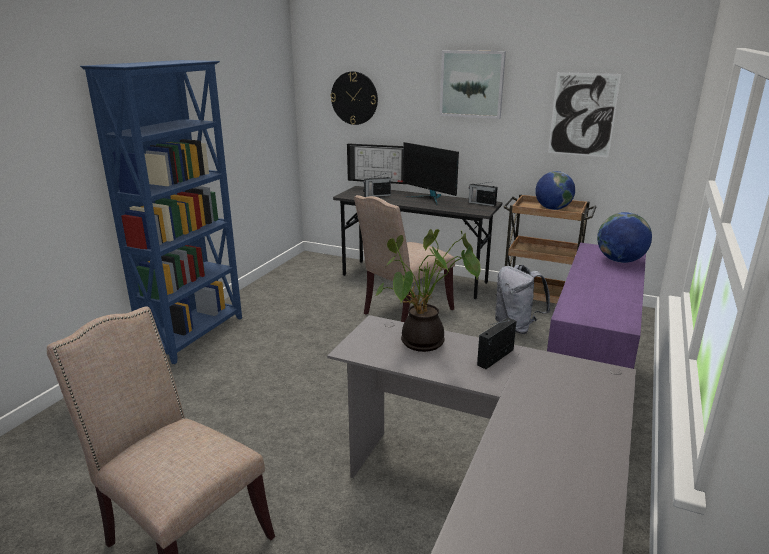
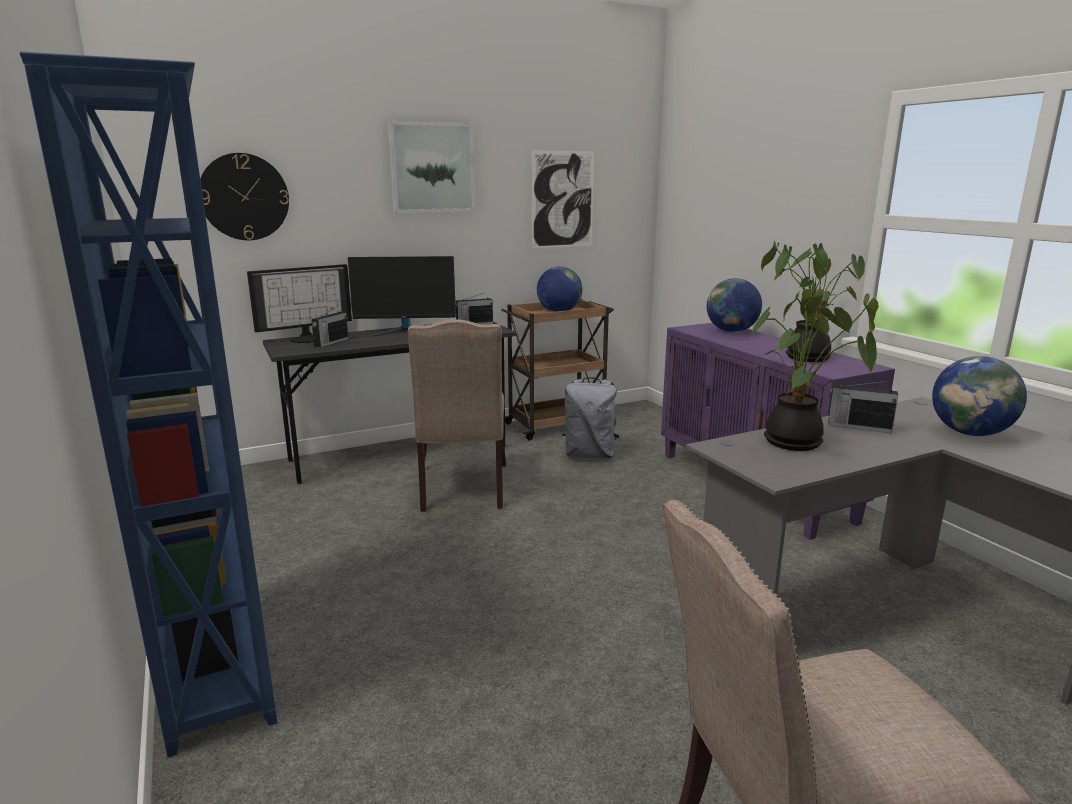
camera: 50 degrees left, 5 degrees down
radio [477,317,516,369] -> radio turned 60 degrees counterclockwise [828,381,898,433]
none -> potted plant [761,241,865,362]
none -> globe [932,356,1027,436]

